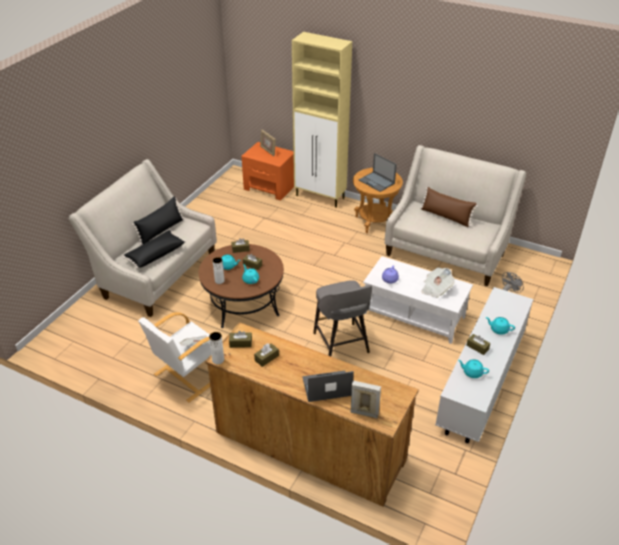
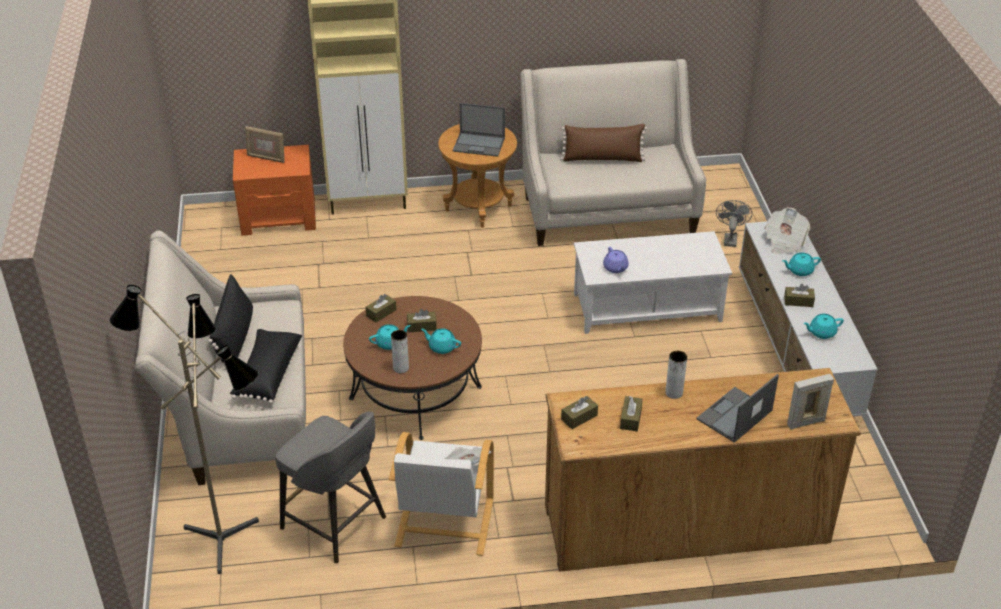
camera: 35 degrees left, 0 degrees up
white vase [209,332,224,364] -> white vase moved to [665,351,687,399]
grey stool [313,280,372,356] -> grey stool moved to [275,411,386,563]
newspaper [421,267,455,298] -> newspaper moved to [765,207,810,254]
none -> floor lamp [110,285,259,574]

